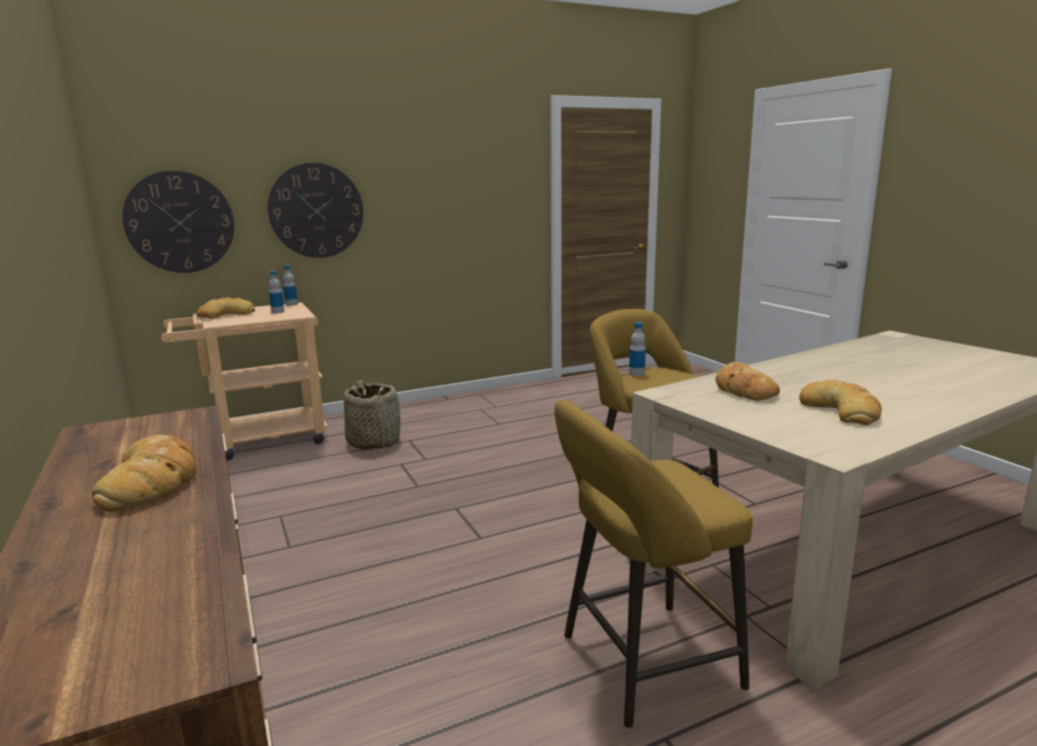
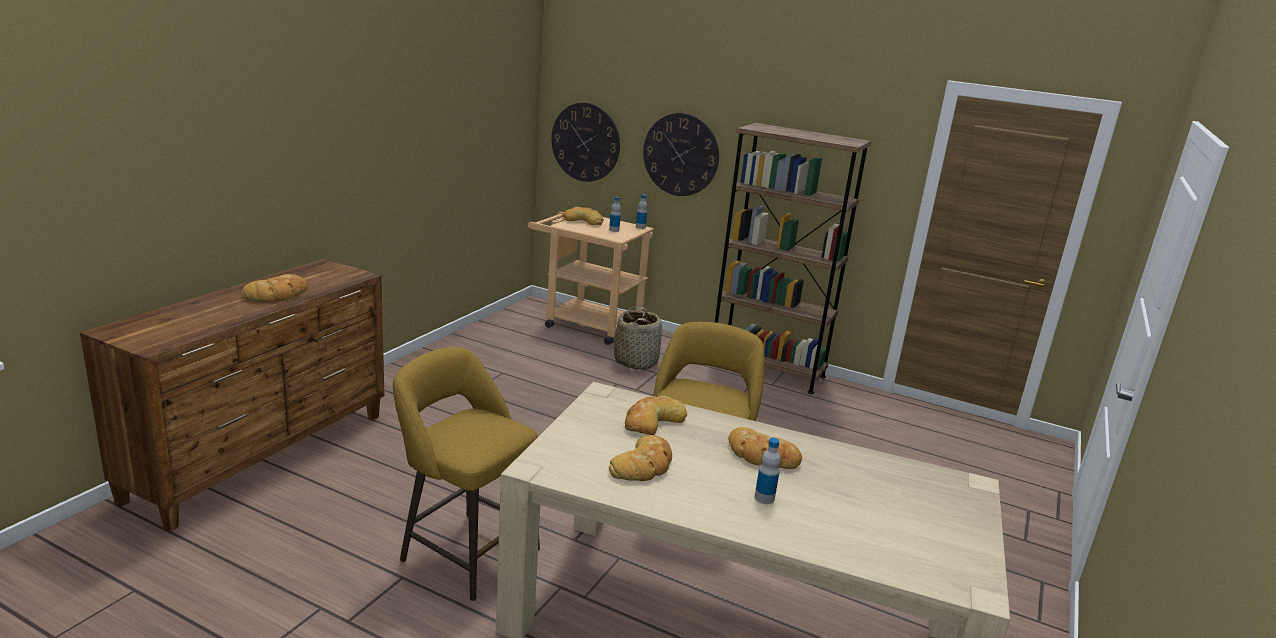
camera: 50 degrees right, 5 degrees up
bottle [629,322,646,376] -> bottle moved to [755,438,780,504]
none -> brown bookcase [715,123,871,394]
none -> bread [729,427,802,469]

